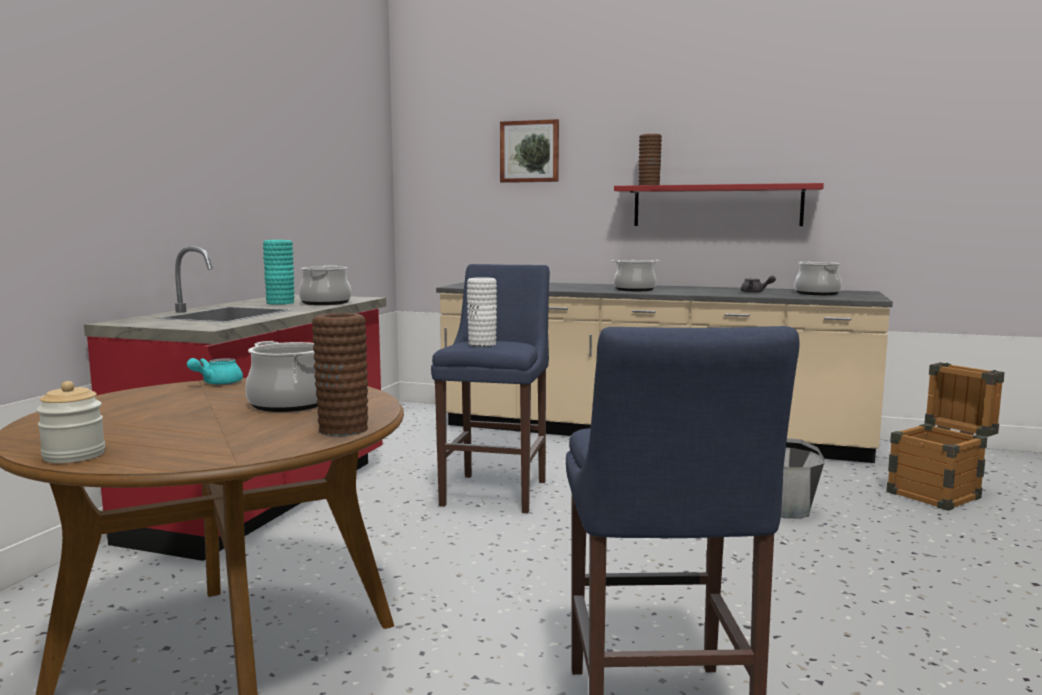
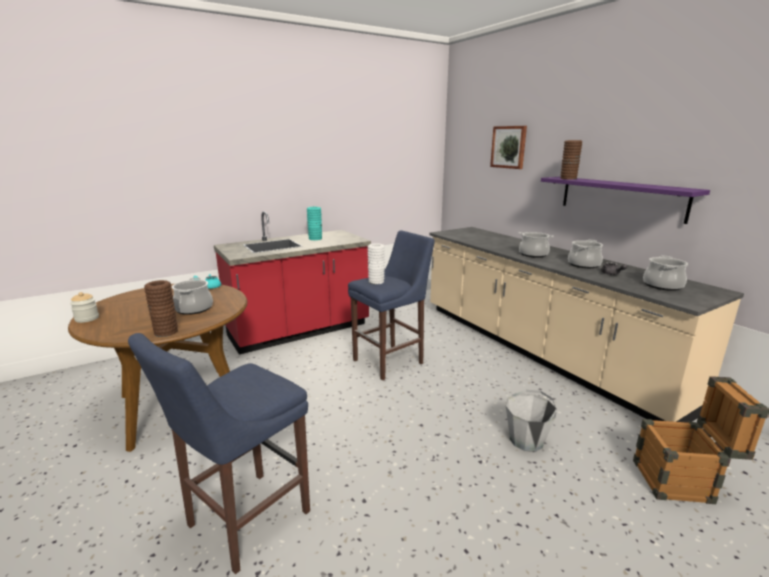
camera: 40 degrees right, 10 degrees up
cooking pot [299,265,351,305] -> cooking pot moved to [568,240,603,268]
red shelf [614,183,824,226] -> purple shelf [541,177,710,224]

